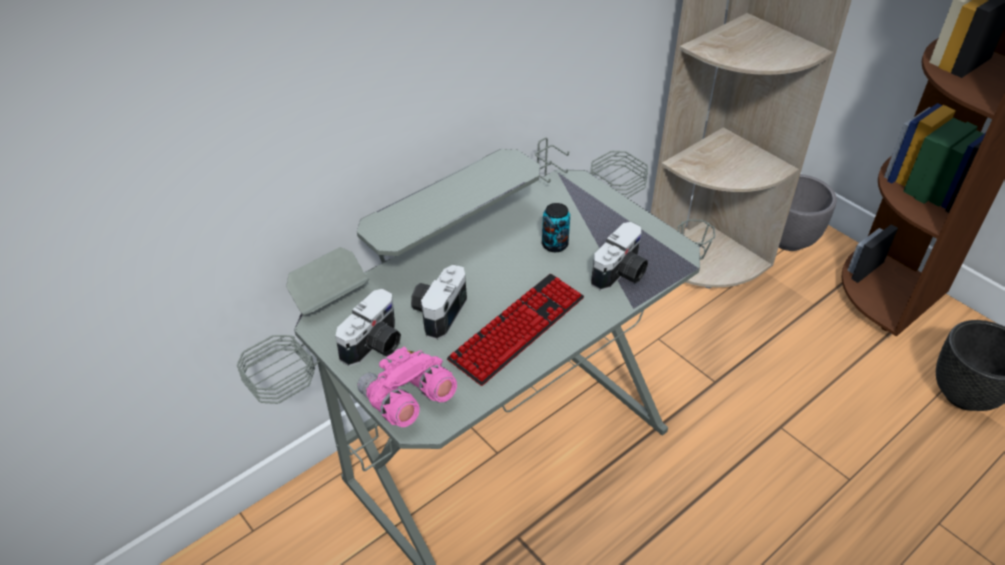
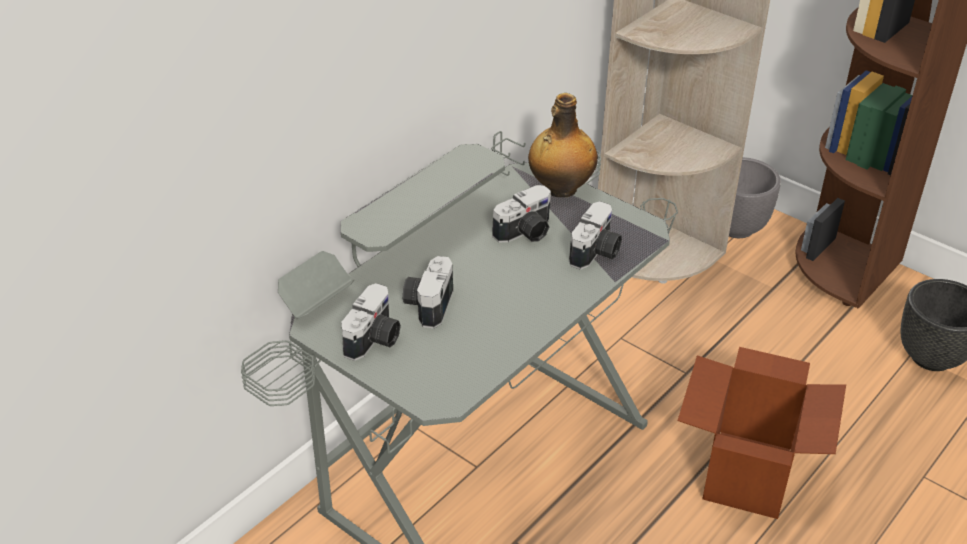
camera: 10 degrees left, 5 degrees down
pink binoculars [357,346,457,427] -> none
keyboard [447,274,584,386] -> none
can [542,203,570,252] -> camera [492,185,551,242]
none -> bottle [528,93,598,197]
none -> cardboard box [678,347,846,519]

